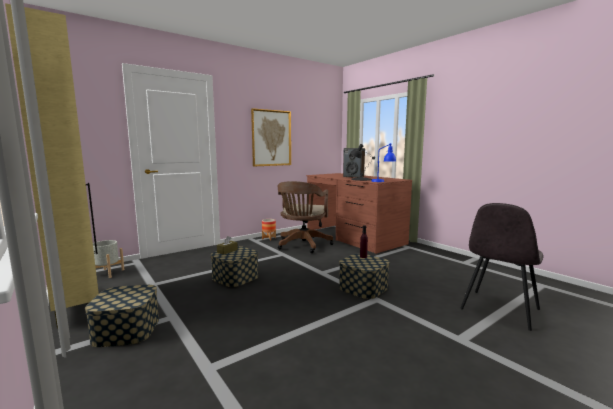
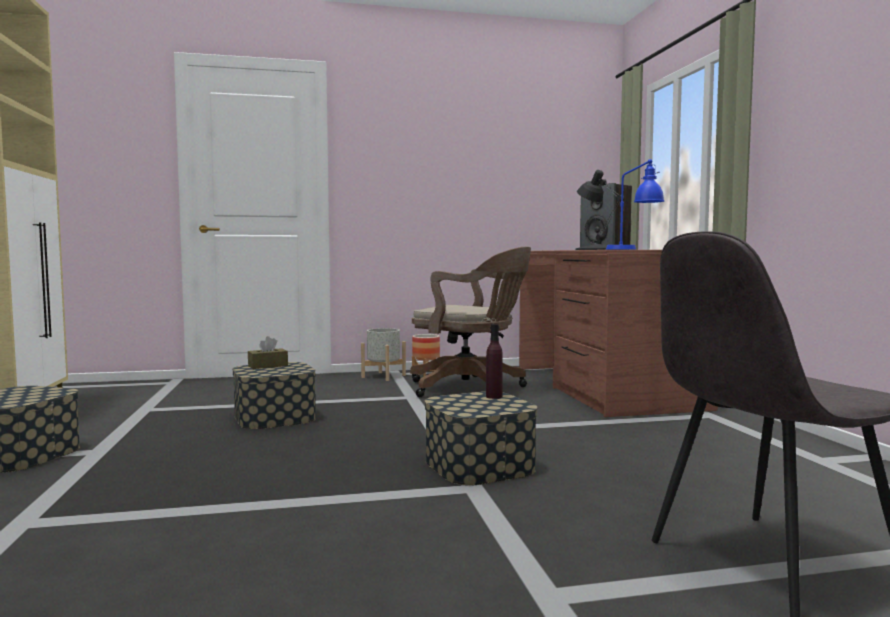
camera: 25 degrees right, 5 degrees down
grey planter [93,240,124,278] -> grey planter moved to [361,328,406,381]
picture [251,108,291,166] -> none
brown office chair [278,181,334,253] -> brown office chair turned 105 degrees counterclockwise [410,247,531,397]

